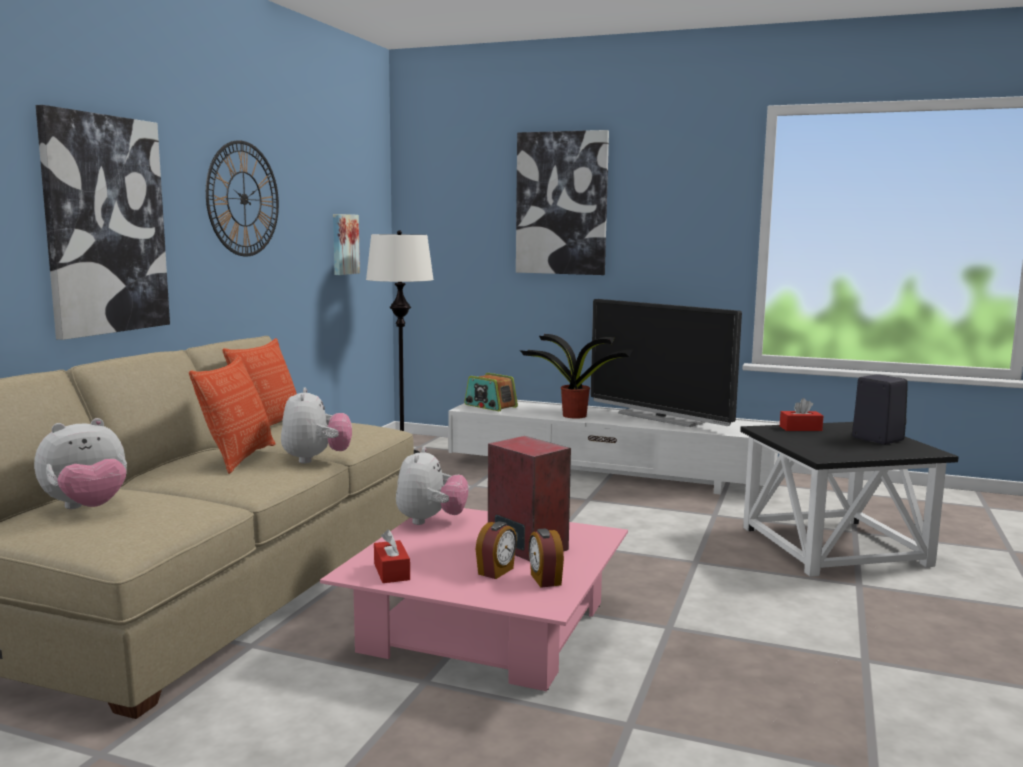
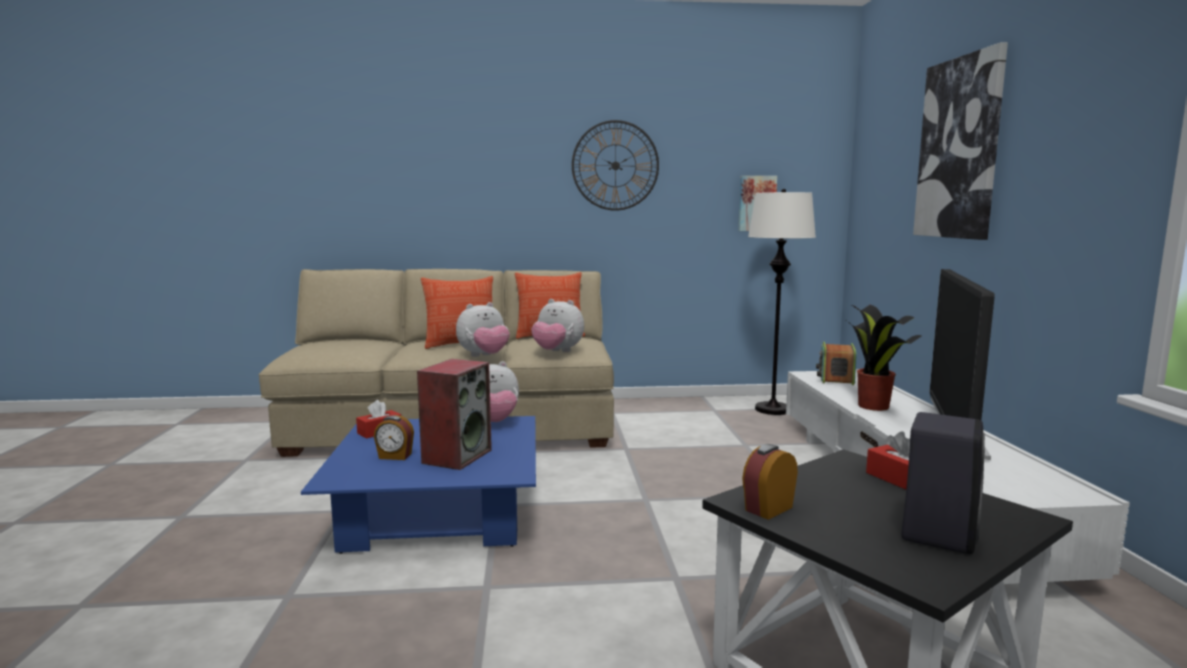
camera: 65 degrees right, 0 degrees up
plush toy [34,418,127,509] -> plush toy moved to [531,299,584,352]
picture [36,105,170,340] -> none
pink coffee table [320,508,628,691] -> blue coffee table [301,416,536,554]
alarm clock [529,529,564,587] -> alarm clock moved to [742,444,798,520]

